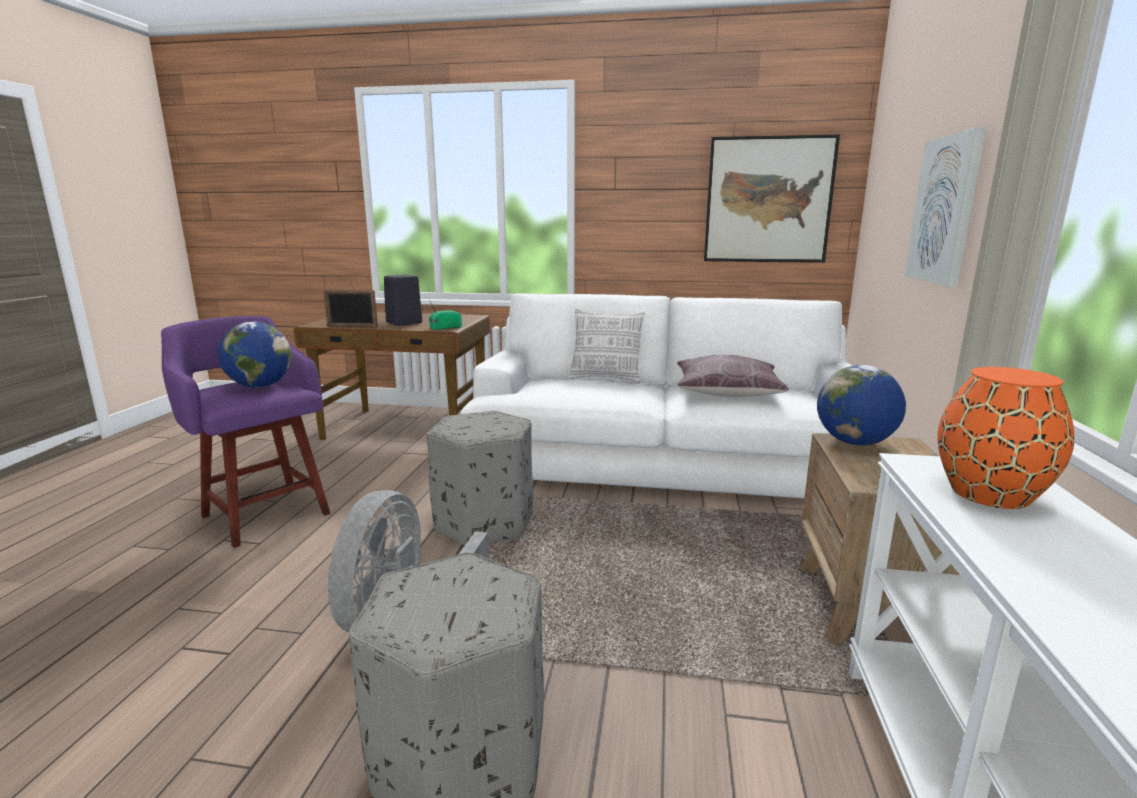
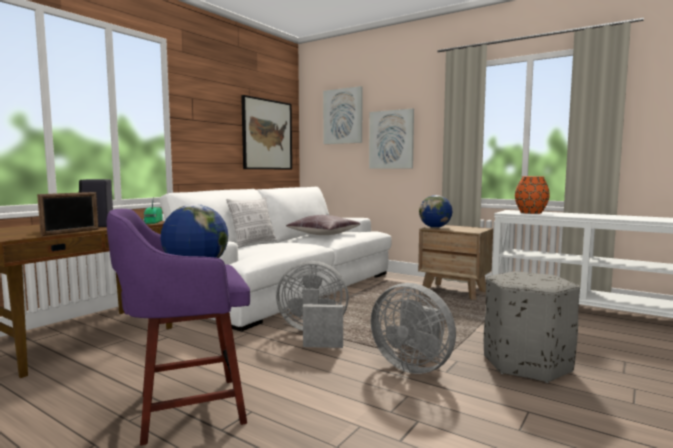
camera: 65 degrees left, 10 degrees down
grey ottoman [426,411,533,545] -> grey fan [276,261,349,348]
none -> picture [323,86,363,144]

